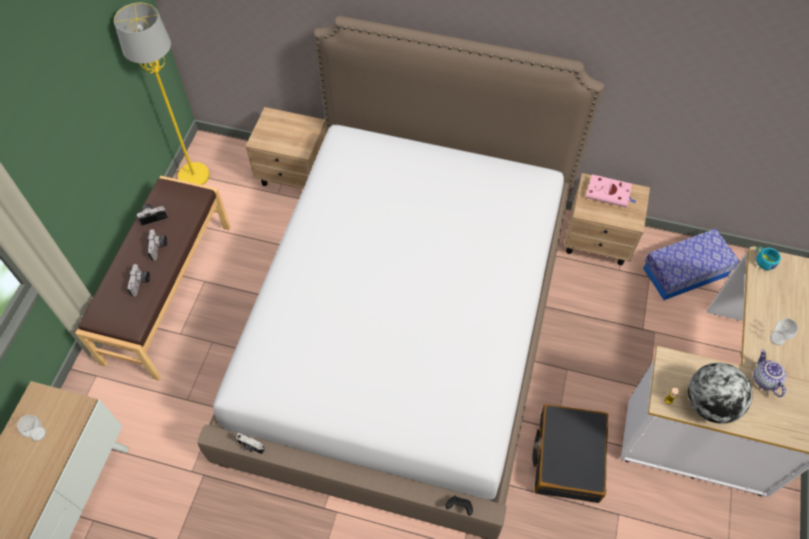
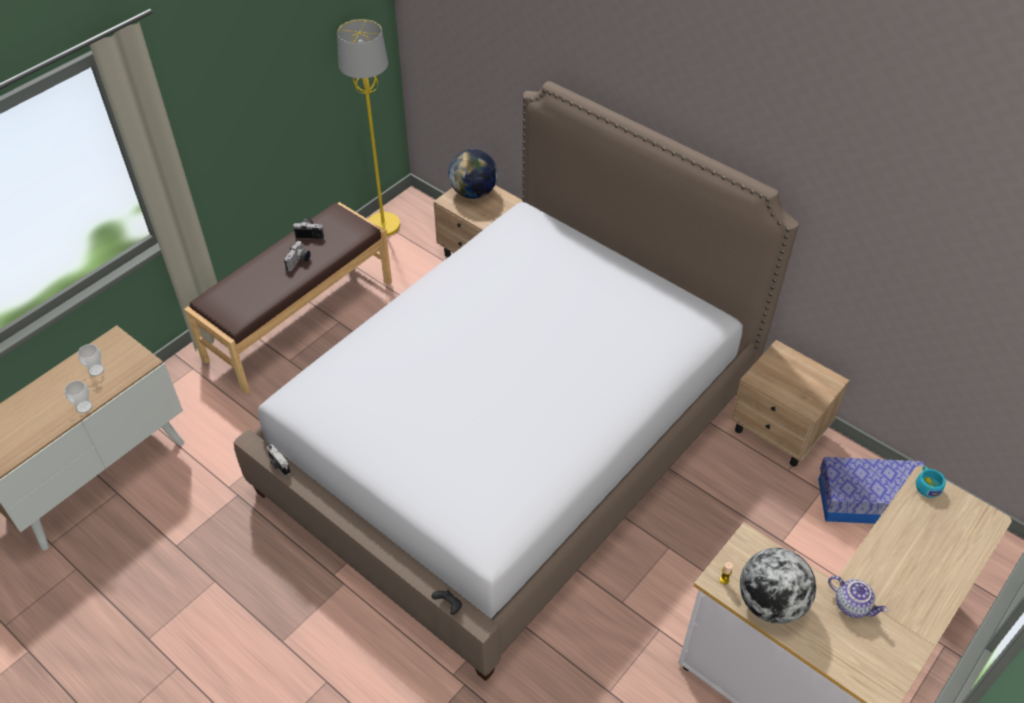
camera: 25 degrees right, 10 degrees down
camera [127,264,150,296] -> none
black suitcase [532,404,608,503] -> none
pink book [586,174,636,208] -> none
teapot [753,349,786,397] -> teapot turned 120 degrees clockwise [828,576,887,618]
cup [770,318,798,345] -> cup moved to [65,380,93,413]
none -> globe [449,149,498,199]

